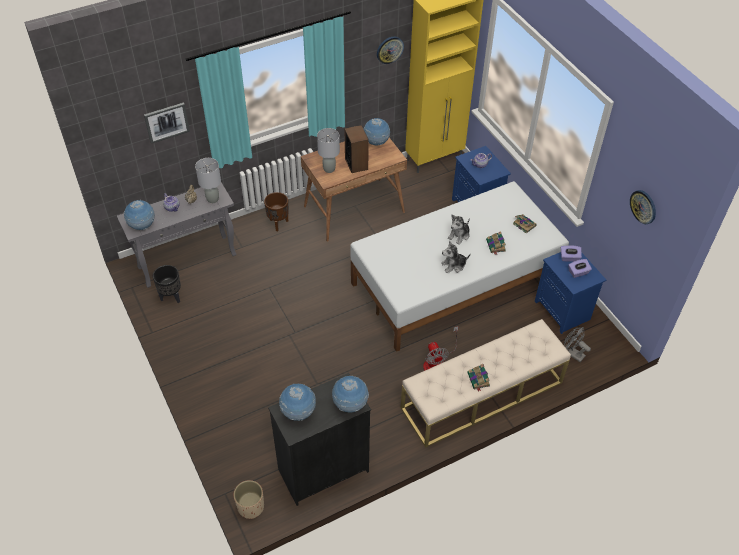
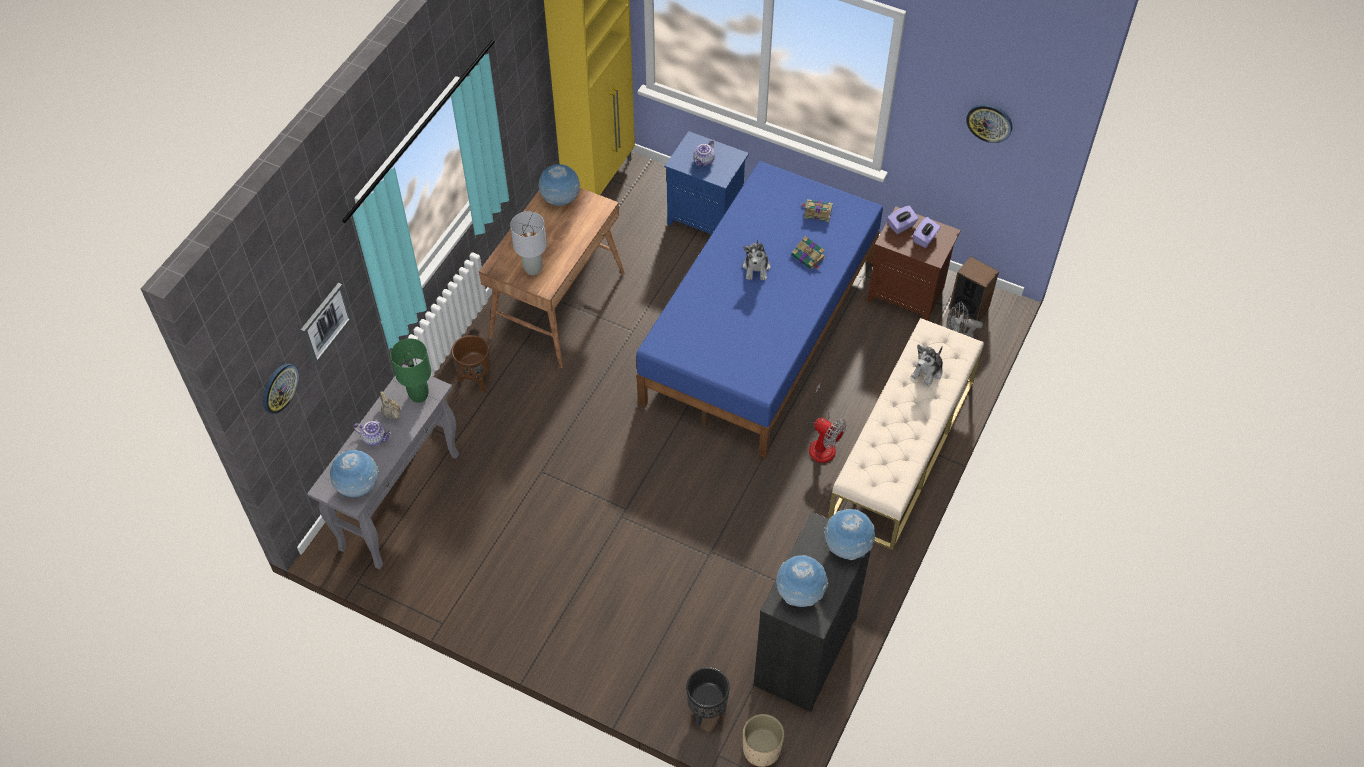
camera: 35 degrees left, 5 degrees up
black planter [153,265,181,303] -> black planter moved to [686,667,730,727]
grey table lamp [195,158,221,203] -> green table lamp [390,338,431,403]
speaker [345,125,369,173] -> speaker moved to [949,256,999,321]
white bed [351,181,569,352] -> blue bed [636,161,883,458]
wall clock [377,37,404,64] -> wall clock moved to [263,363,299,414]
plush toy [441,241,470,273] -> plush toy moved to [911,344,943,387]
book [467,364,490,391] -> none
blue nightstand [535,252,606,334] -> brown nightstand [867,207,961,321]

